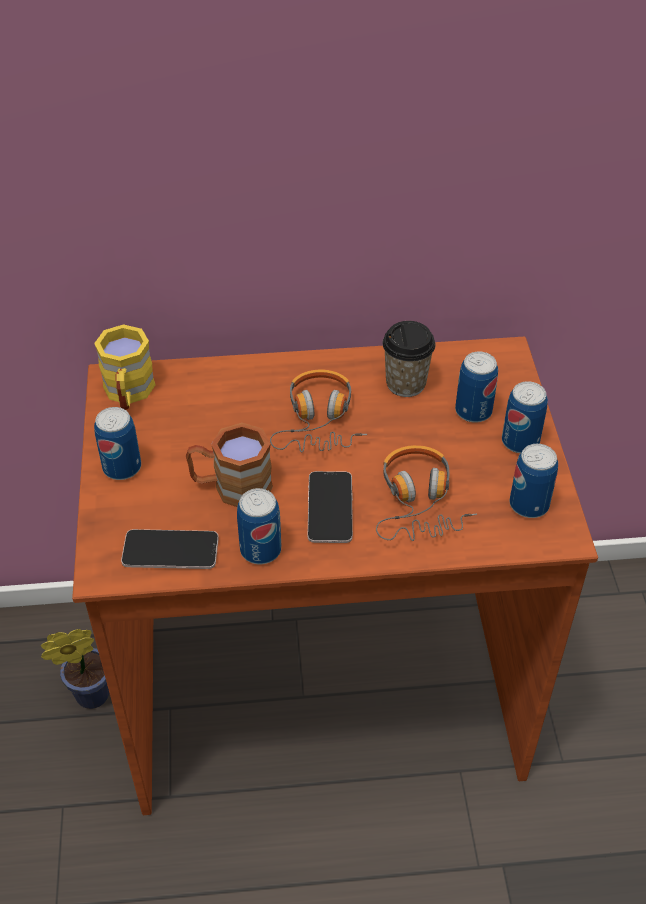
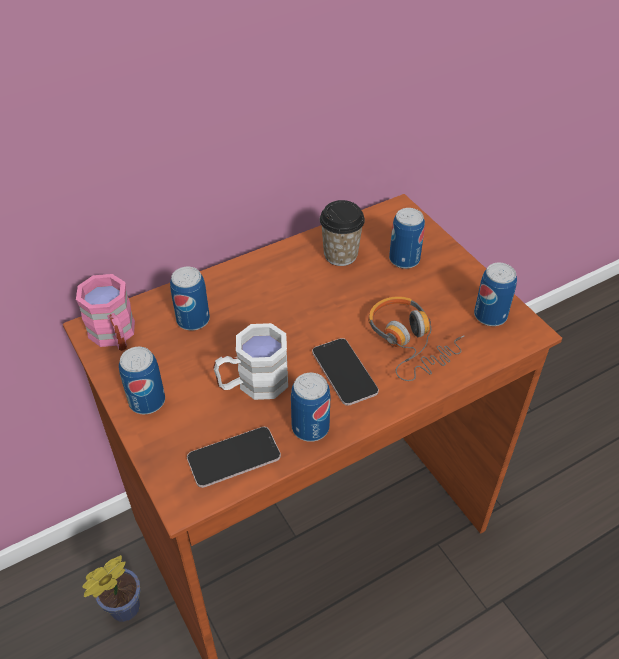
camera: 25 degrees left, 0 degrees up
yellow mug [94,324,156,410] -> pink mug [76,274,135,351]
brown mug [186,423,273,507] -> white mug [213,323,288,400]
headphones [270,370,367,452] -> none
can [502,381,548,453] -> can moved to [170,267,210,330]

